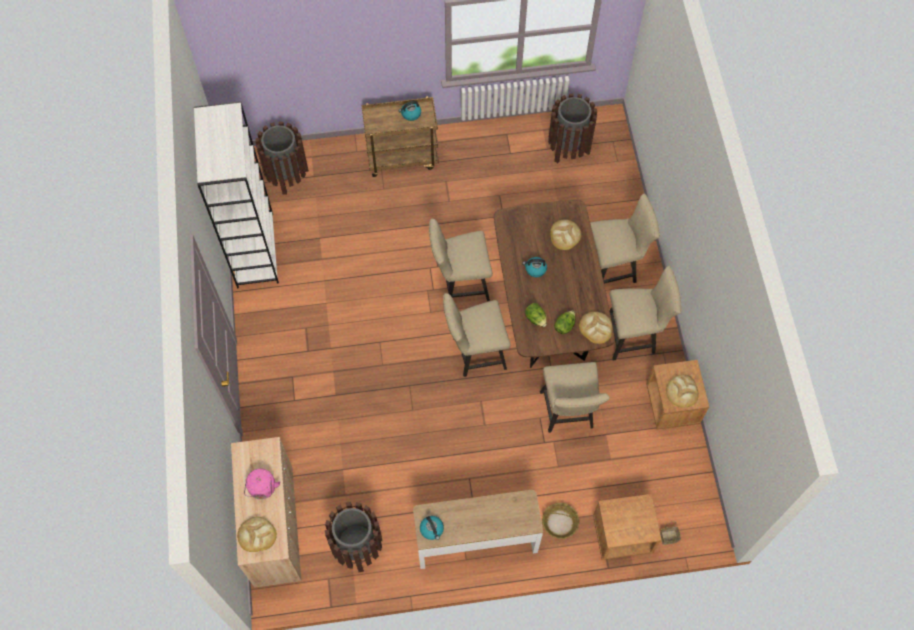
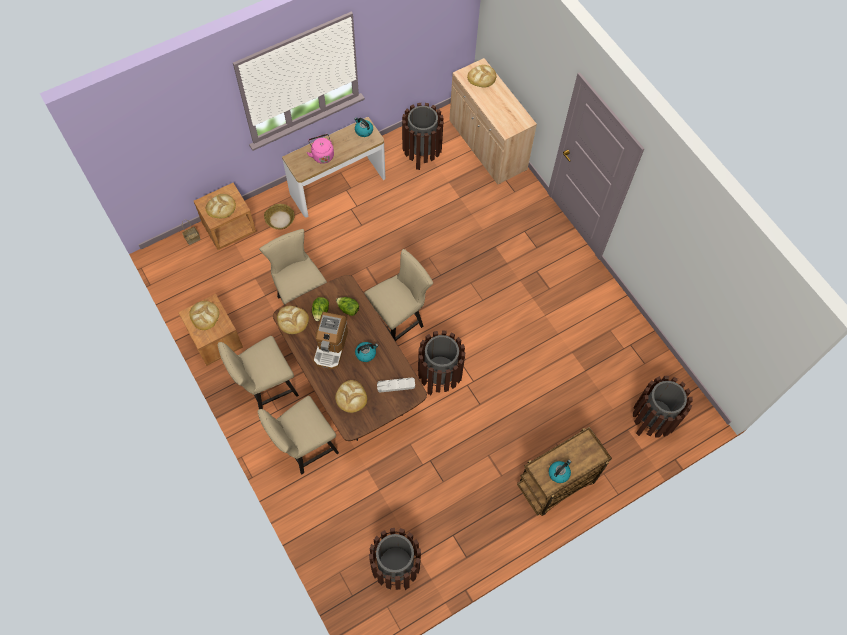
camera: 155 degrees right, 0 degrees up
white bookcase [194,101,279,288] -> none
pink kettle [244,469,280,499] -> pink kettle moved to [307,134,334,164]
beige chair [429,219,493,301] -> brown trash can [418,330,465,395]
none -> bread [206,194,236,218]
none -> coffee machine [314,312,348,369]
none -> grey tray [377,378,415,392]

